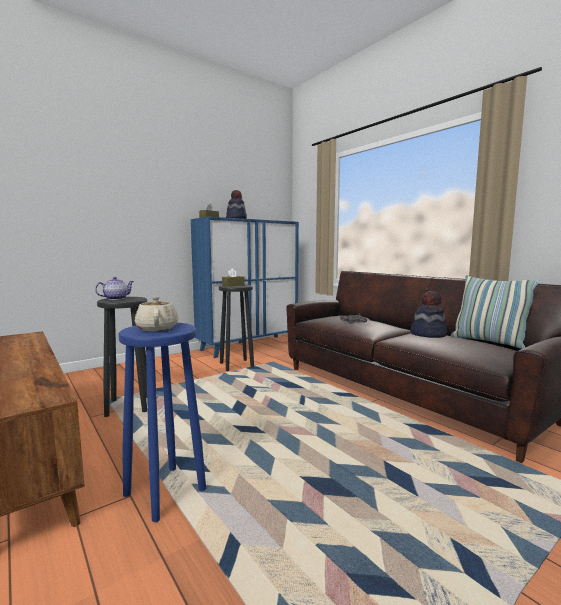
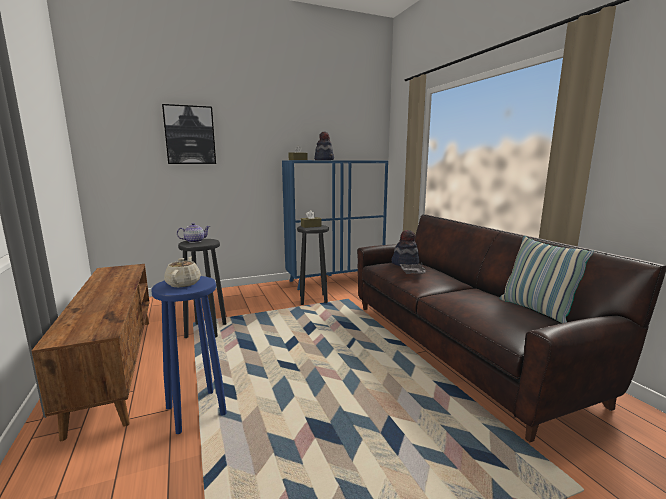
camera: 15 degrees right, 5 degrees up
hat [410,291,447,338] -> hat moved to [391,230,419,266]
none -> picture [162,104,216,164]

